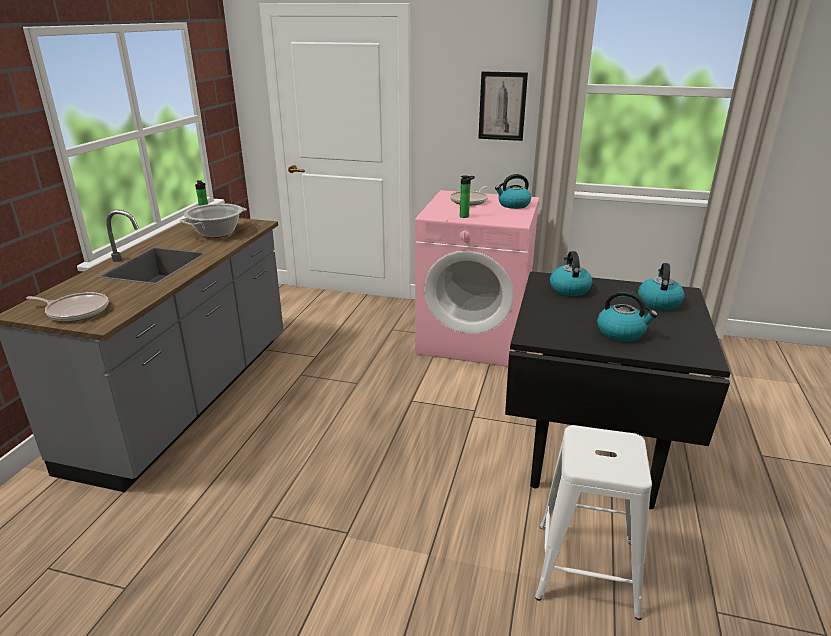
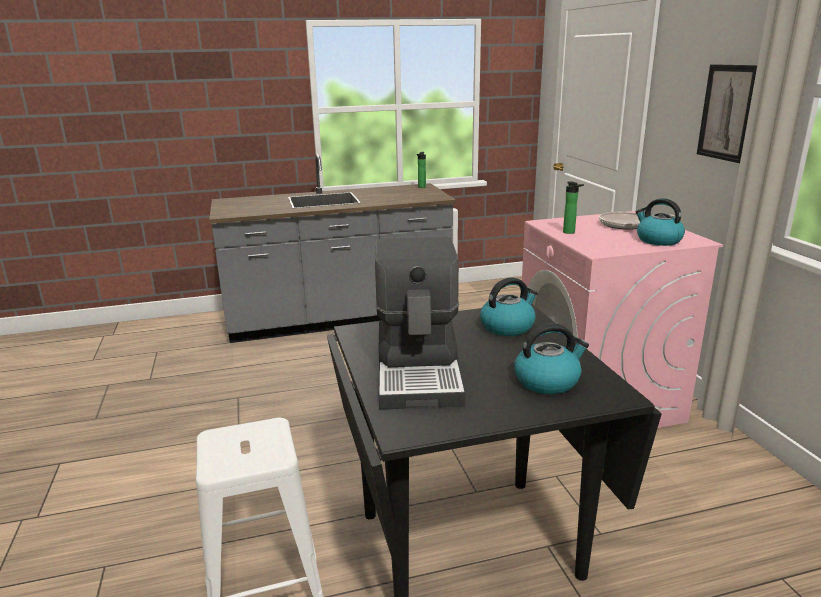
camera: 60 degrees right, 5 degrees down
frying pan [27,292,109,322] -> none
cooking pot [180,203,247,238] -> none
kettle [597,290,658,342] -> coffee machine [375,237,465,410]

